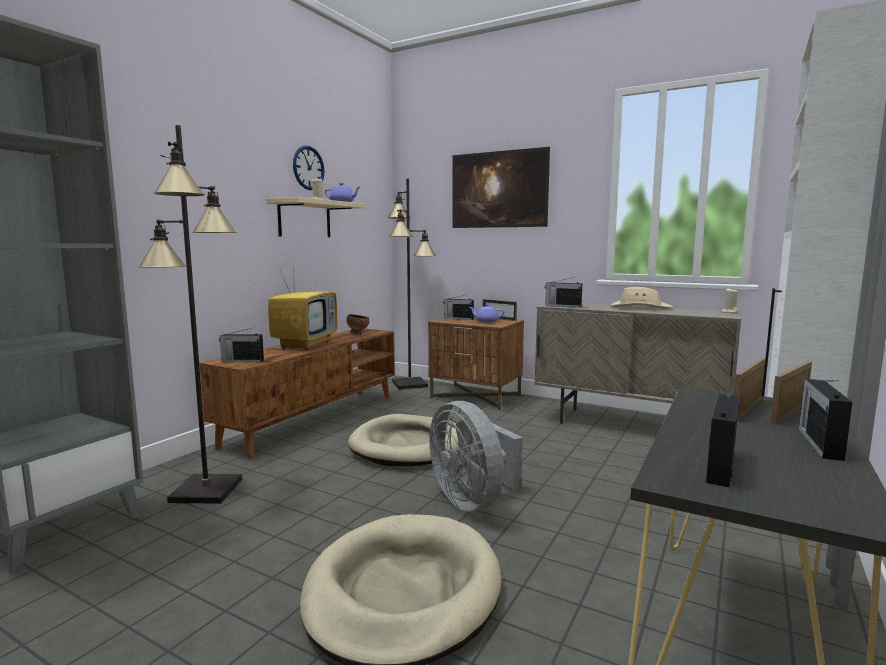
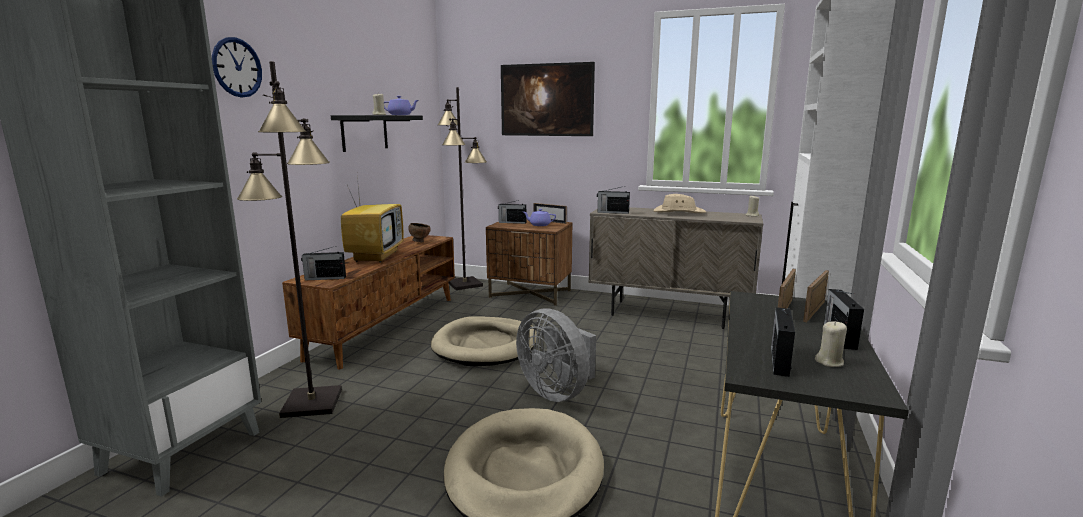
camera: 10 degrees left, 5 degrees up
beige shelf [266,197,365,237] -> black shelf [331,115,423,152]
wall clock [293,146,325,190] -> wall clock moved to [212,37,262,98]
none -> beige candle [815,321,847,367]

